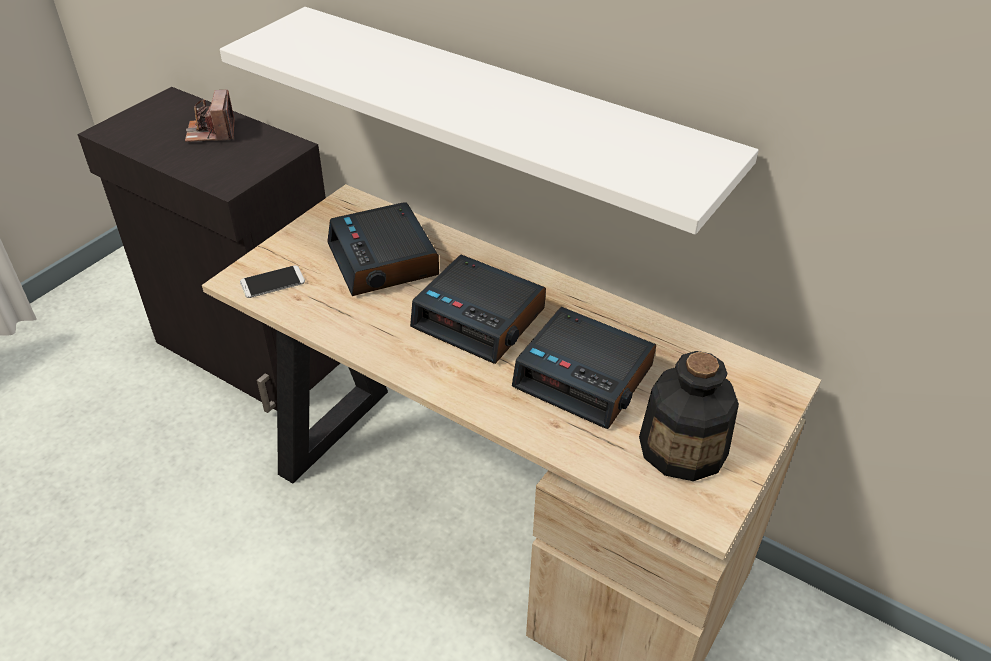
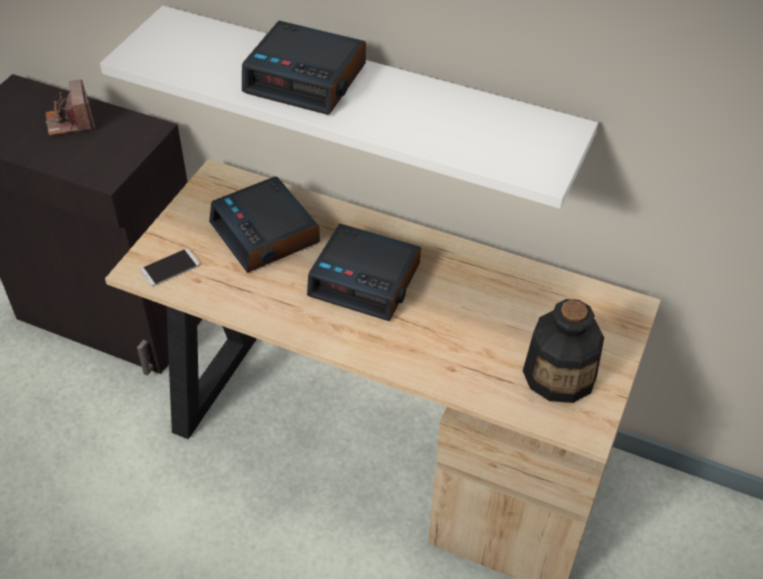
camera: 10 degrees left, 5 degrees up
alarm clock [512,307,656,429] -> alarm clock moved to [242,21,366,115]

